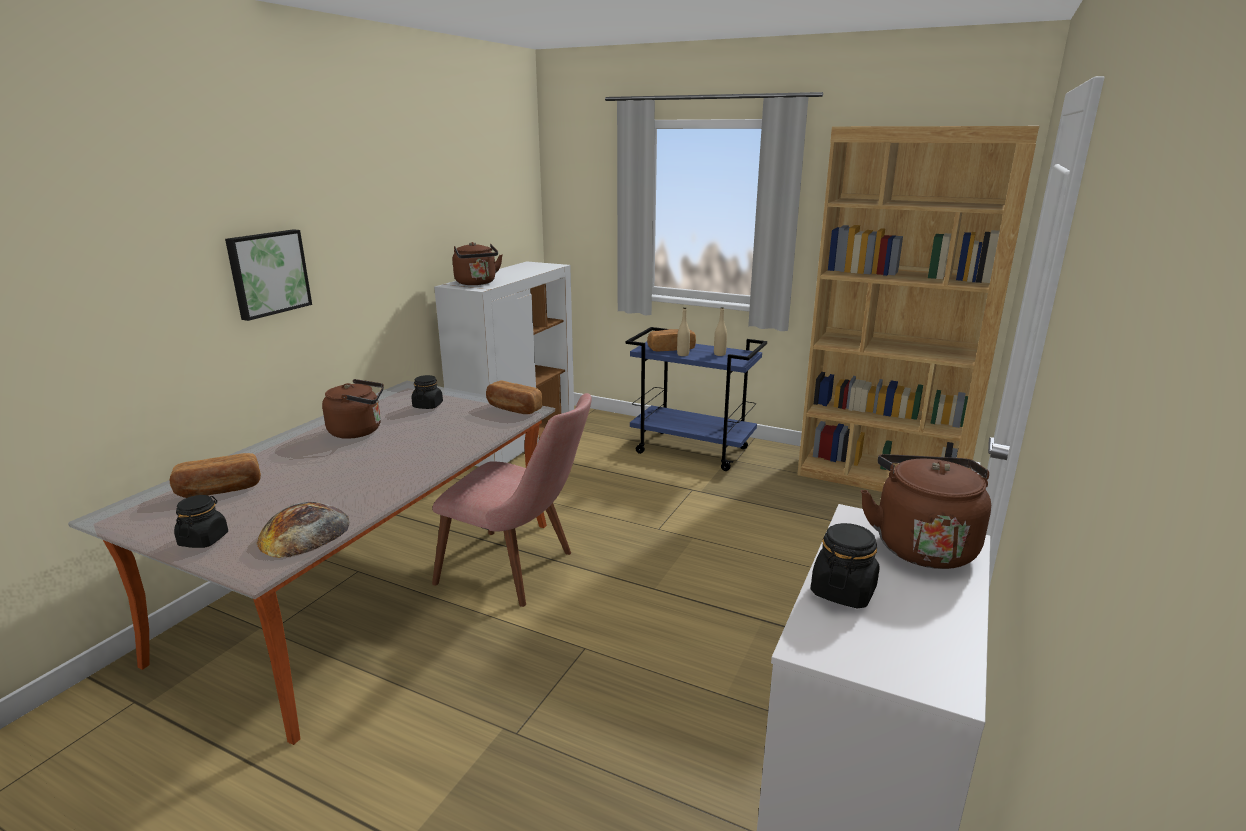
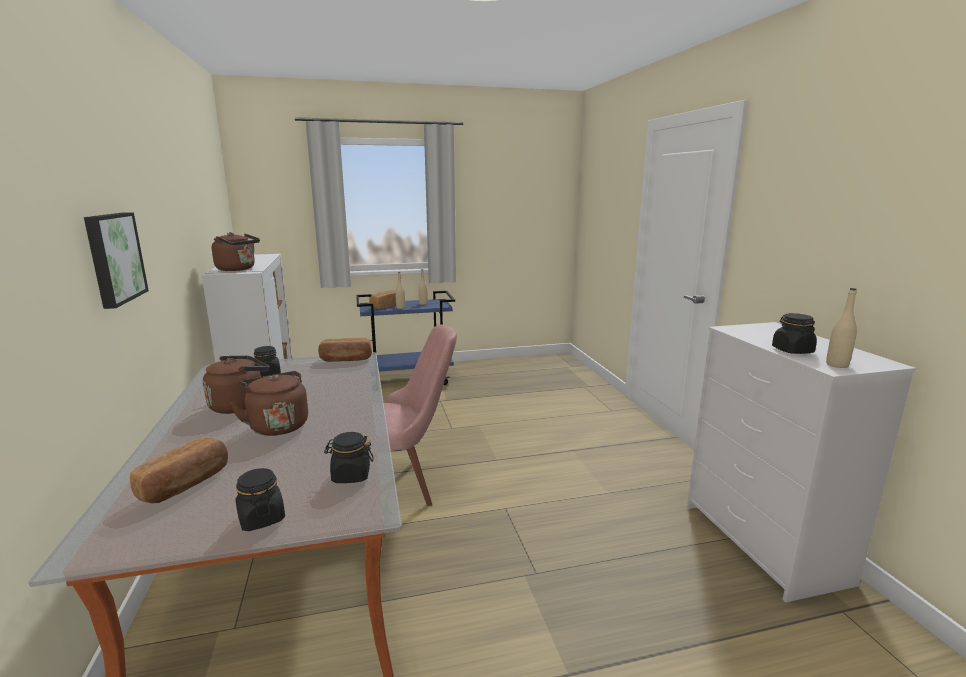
camera: 40 degrees left, 5 degrees down
bread [256,502,350,558] -> black jar [324,432,374,483]
brown bookcase [797,126,1039,492] -> none
brown kettle [860,454,991,569] -> brown kettle moved to [230,371,308,436]
none -> beige bottle [826,288,857,368]

